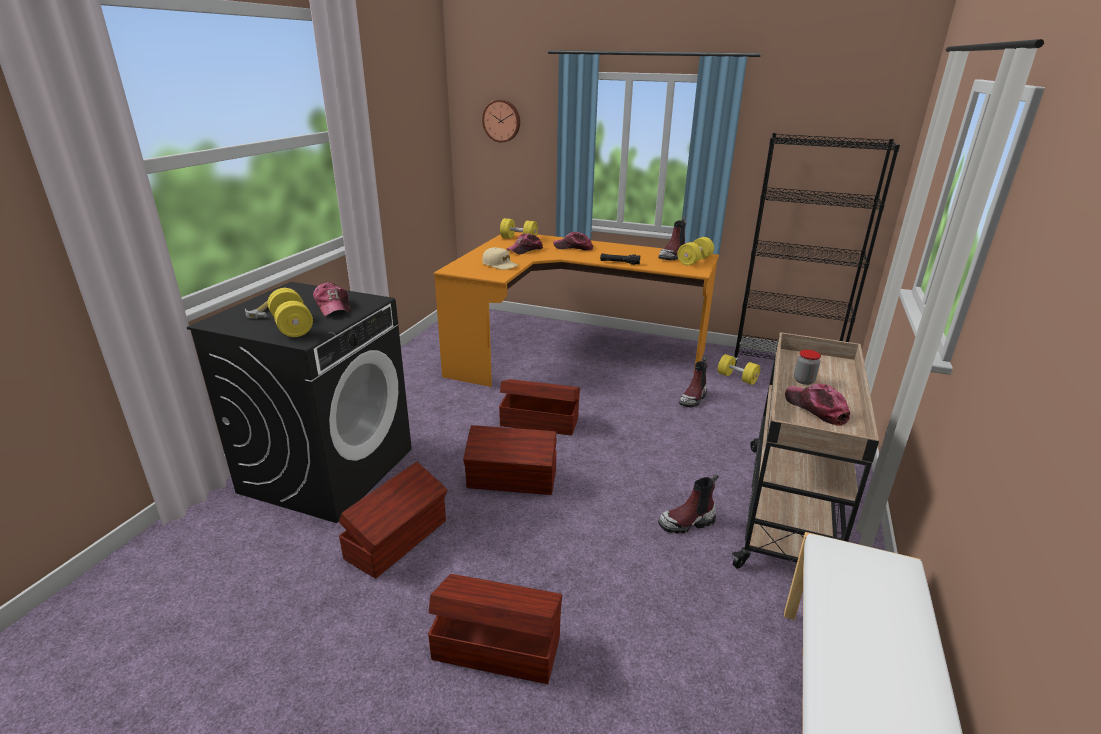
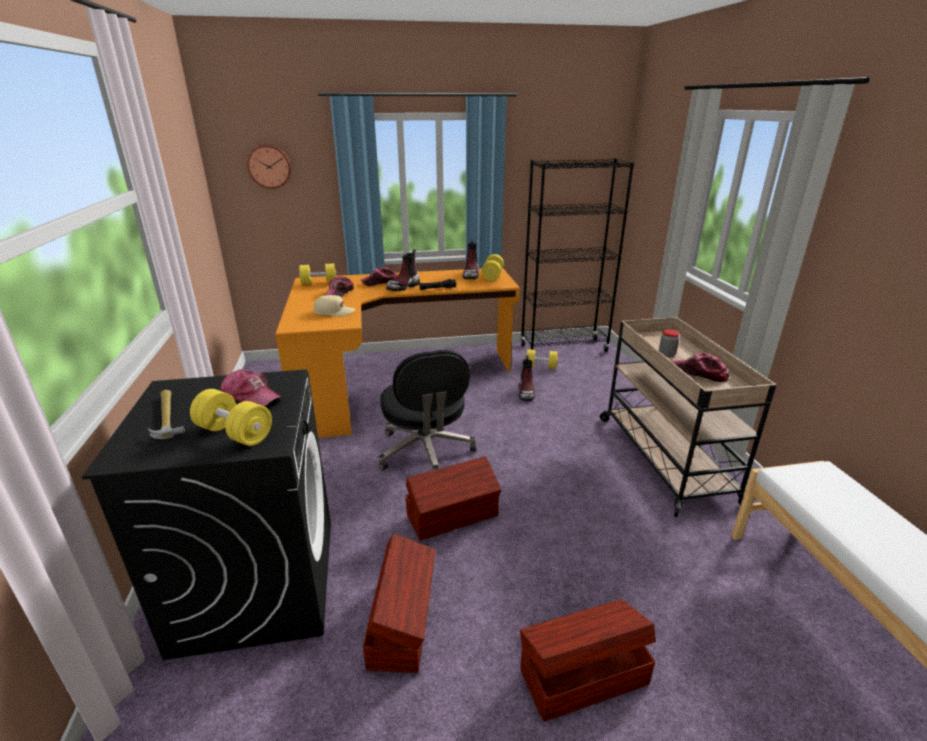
camera: 30 degrees left, 0 degrees up
brown storage box [499,379,580,436] -> black office chair [378,350,476,471]
boot [658,474,719,534] -> boot moved to [386,249,420,291]

